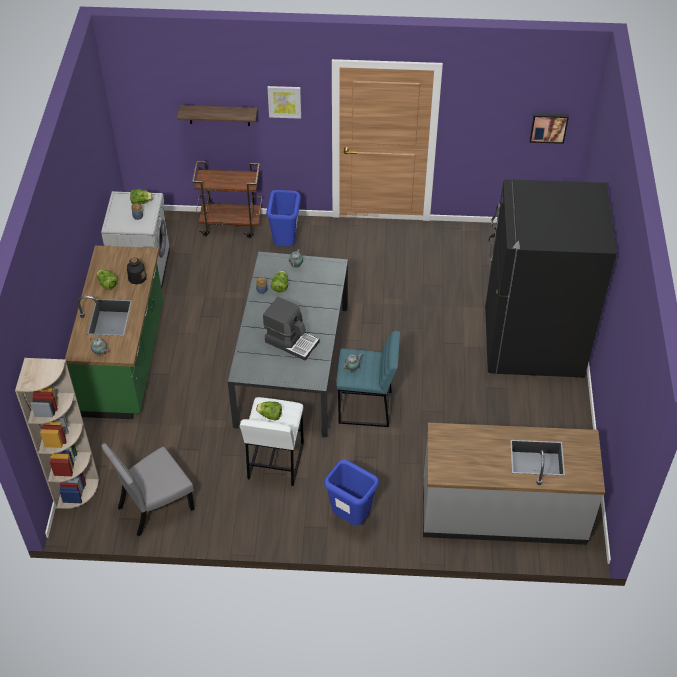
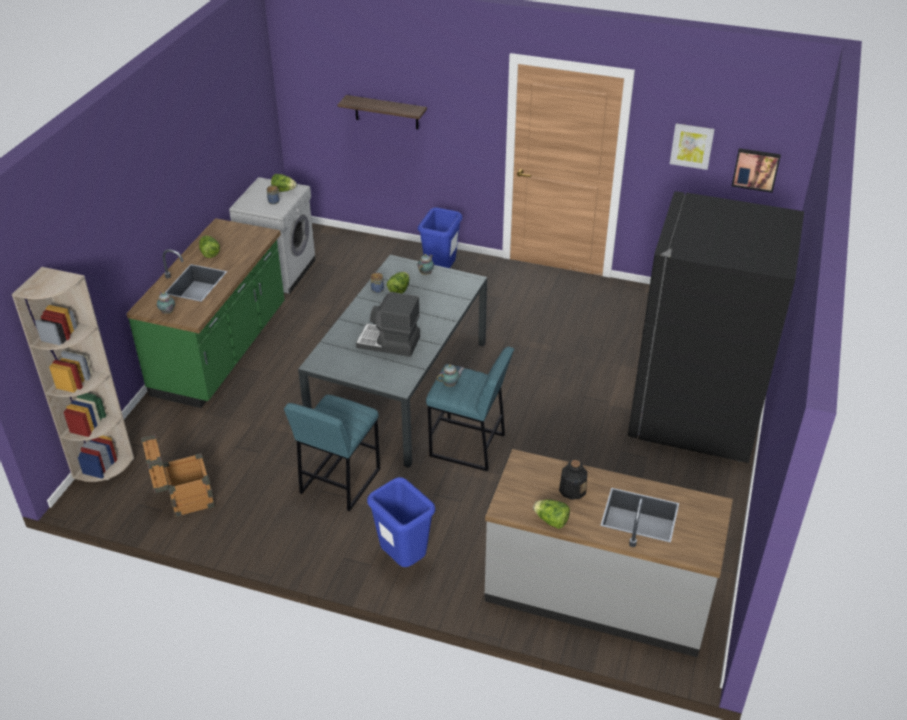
camera: 15 degrees right, 10 degrees down
grey chair [101,443,195,536] -> crate [141,434,215,517]
bottle [127,258,147,284] -> bottle moved to [559,460,587,500]
brown cart [192,161,262,238] -> none
white stool [240,397,304,486] -> blue stool [284,395,380,511]
lettuce [256,402,282,421] -> lettuce moved to [533,499,570,529]
coffee machine [263,297,319,360] -> coffee machine turned 150 degrees clockwise [356,292,420,357]
picture [268,86,301,119] -> picture moved to [670,123,715,170]

